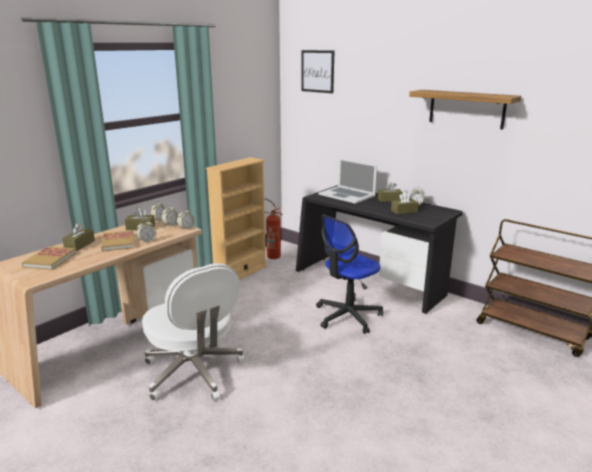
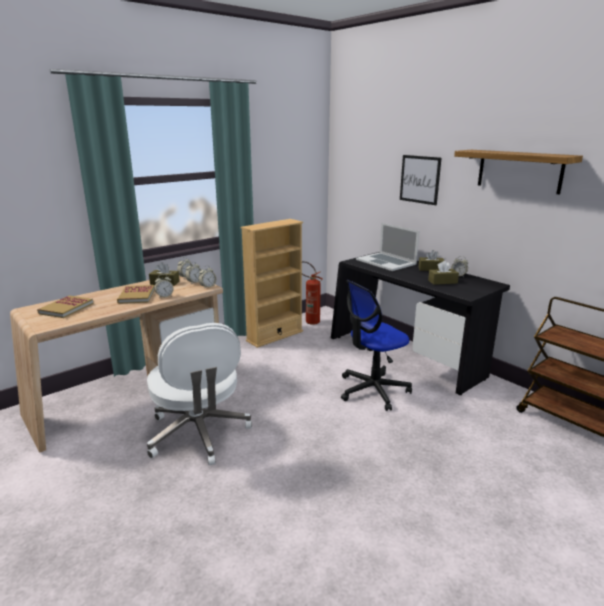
camera: 10 degrees right, 0 degrees up
brown tissue box [62,223,95,251] -> none
picture [301,50,334,93] -> picture moved to [400,155,442,205]

